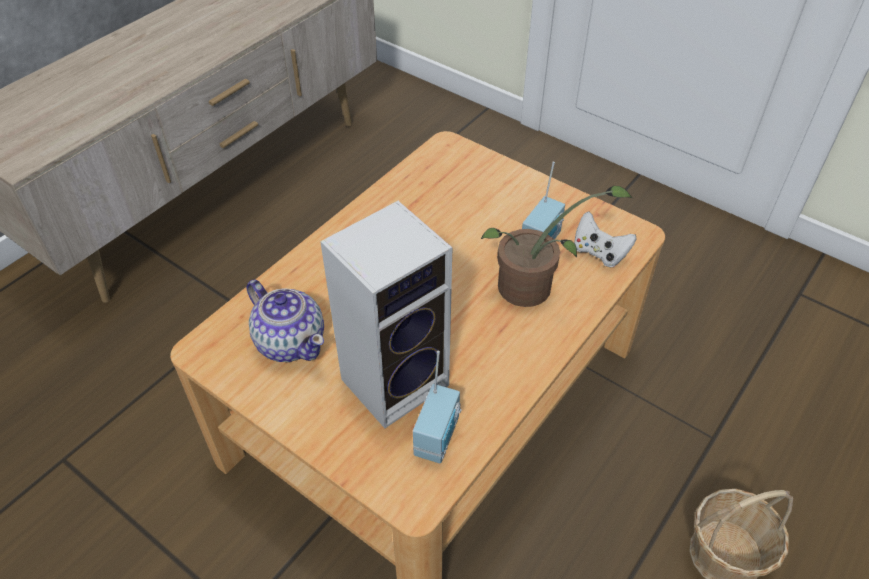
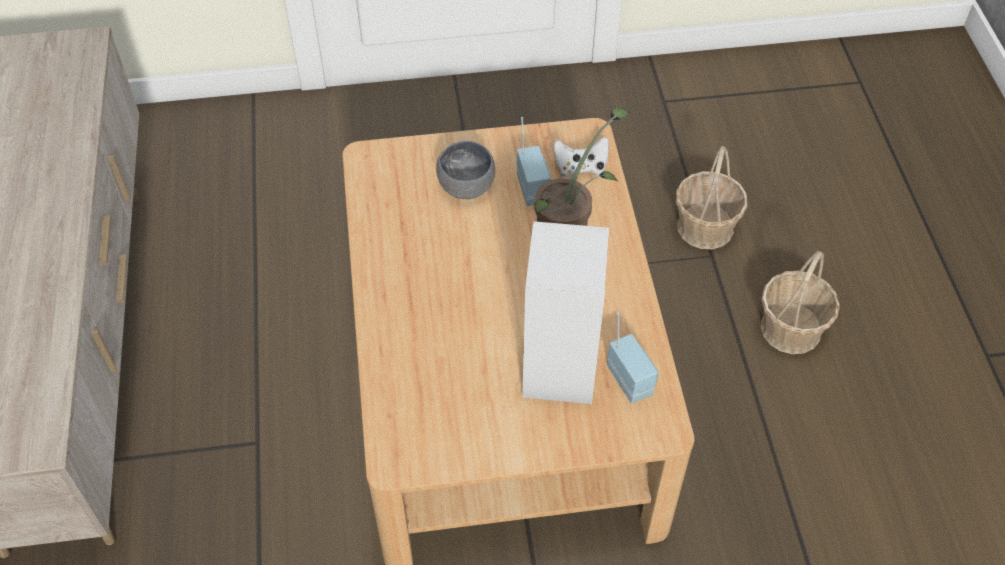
camera: 45 degrees left, 5 degrees up
teapot [246,280,324,362] -> none
none -> grey bowl [436,141,495,199]
none -> basket [676,146,748,249]

